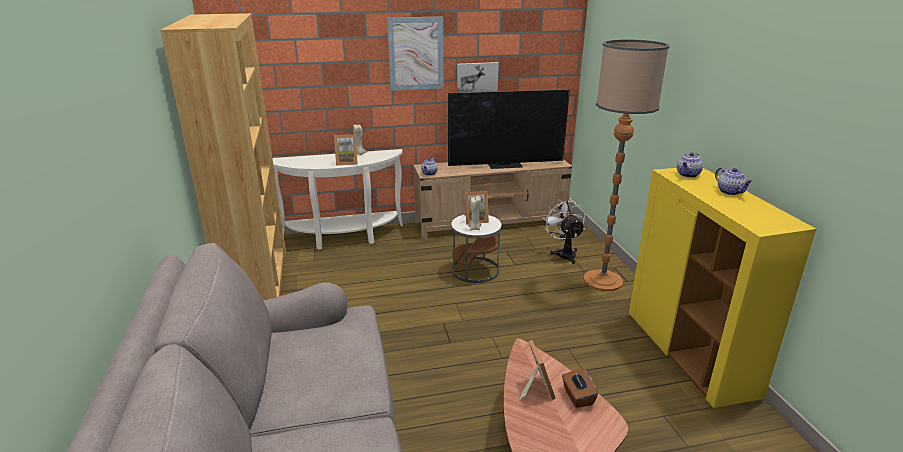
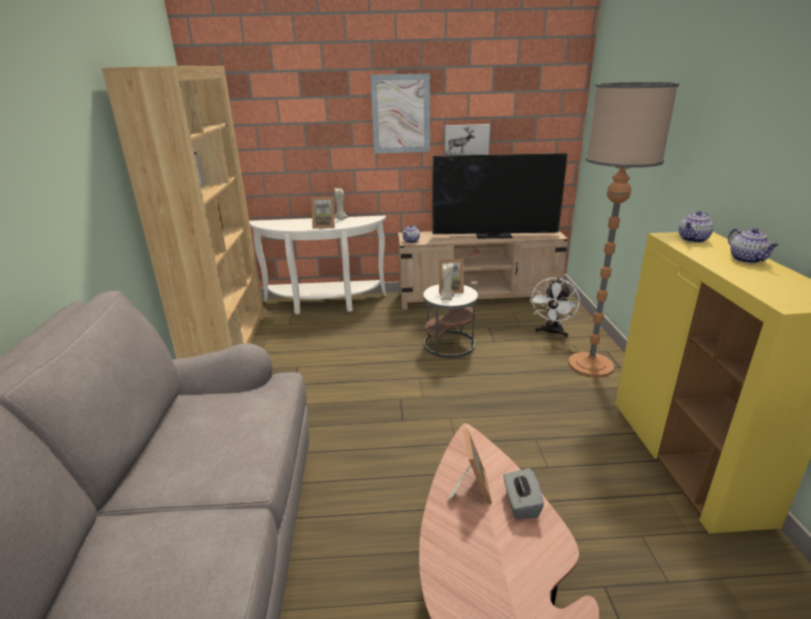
camera: 10 degrees right, 0 degrees up
white fan [543,198,585,264] -> white fan turned 150 degrees counterclockwise [530,278,580,337]
brown tissue box [562,368,598,408] -> grey tissue box [503,468,544,519]

